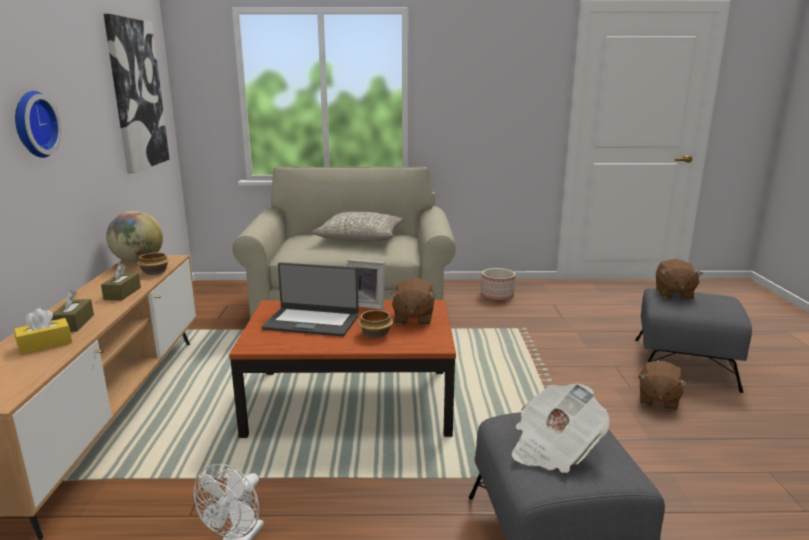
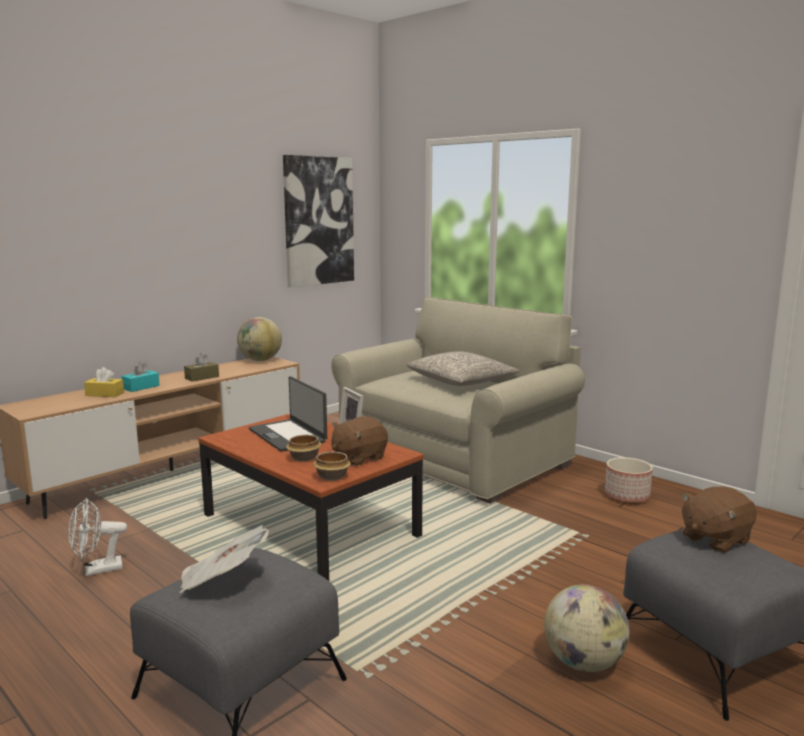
camera: 45 degrees right, 5 degrees down
wall clock [15,91,62,158] -> none
brown tissue box [51,290,94,332] -> turquoise tissue box [122,362,160,392]
bowl [137,252,170,275] -> bowl moved to [313,452,351,481]
brown plush toy [639,361,687,411] -> globe [544,584,629,672]

